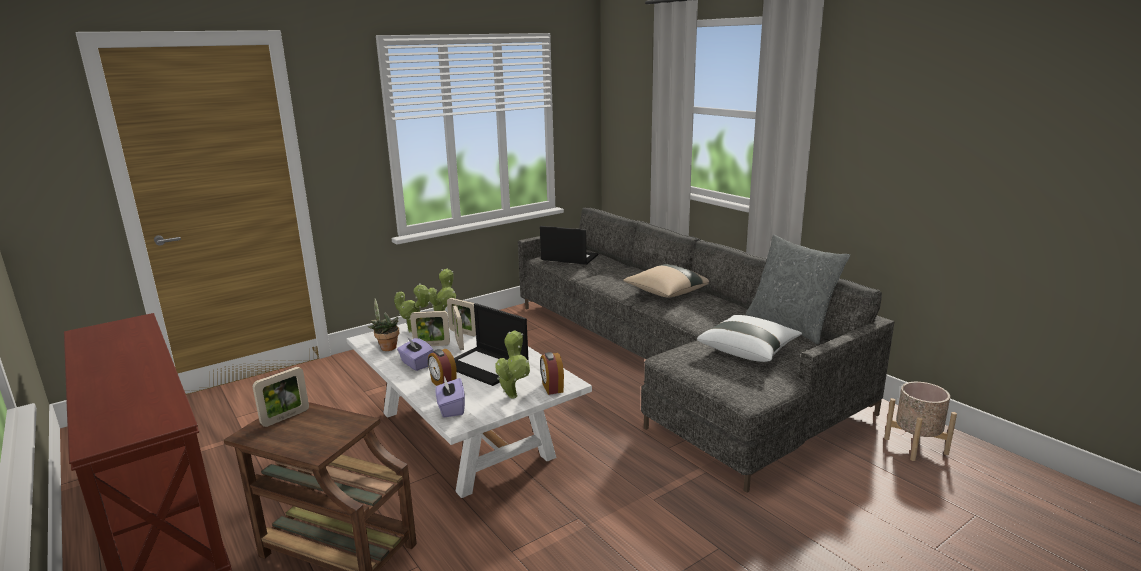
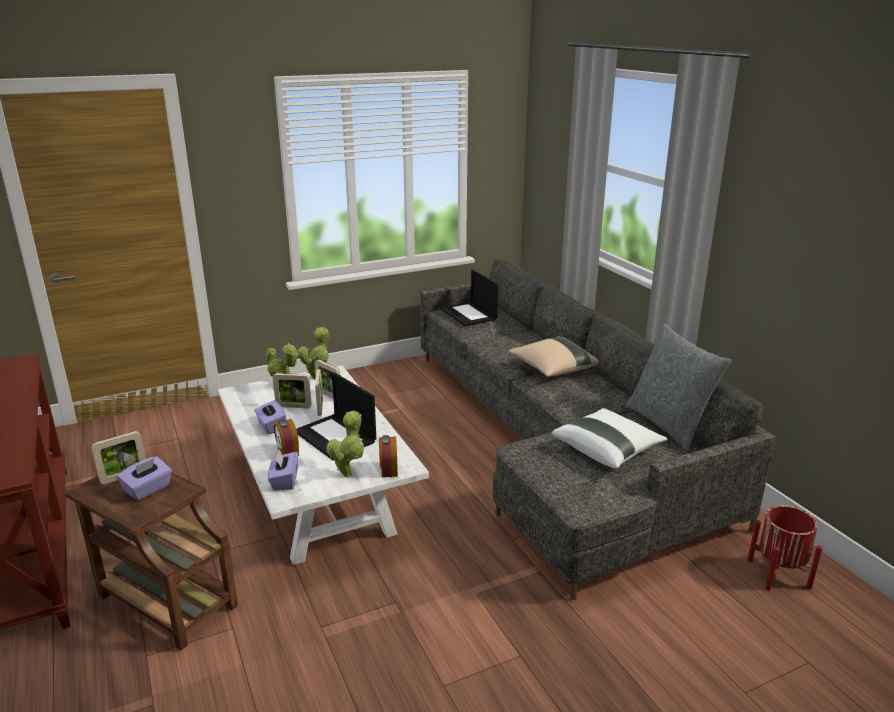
camera: 10 degrees right, 5 degrees up
potted plant [368,298,399,351] -> none
laptop [540,226,598,265] -> laptop turned 150 degrees counterclockwise [441,270,499,326]
beige planter [884,382,957,461] -> red planter [747,505,823,591]
none -> purple tissue box [117,456,172,500]

